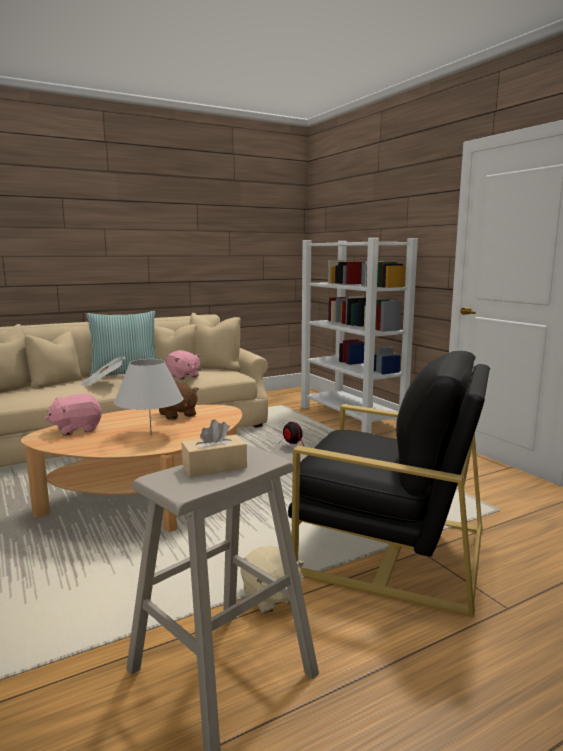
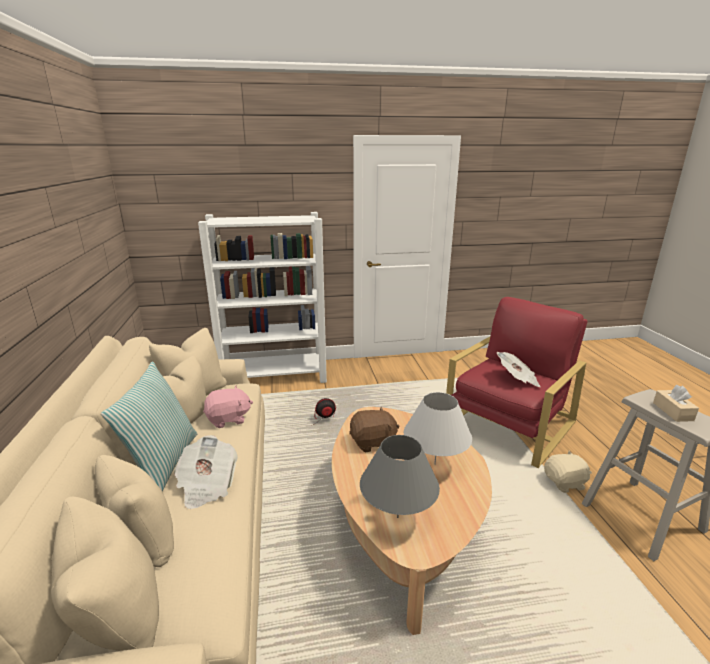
camera: 70 degrees left, 10 degrees up
pink plush toy [45,394,102,436] -> grey table lamp [360,435,440,518]
black armchair [288,351,490,617] -> red armchair [446,297,588,468]
none -> newspaper [497,352,540,387]

